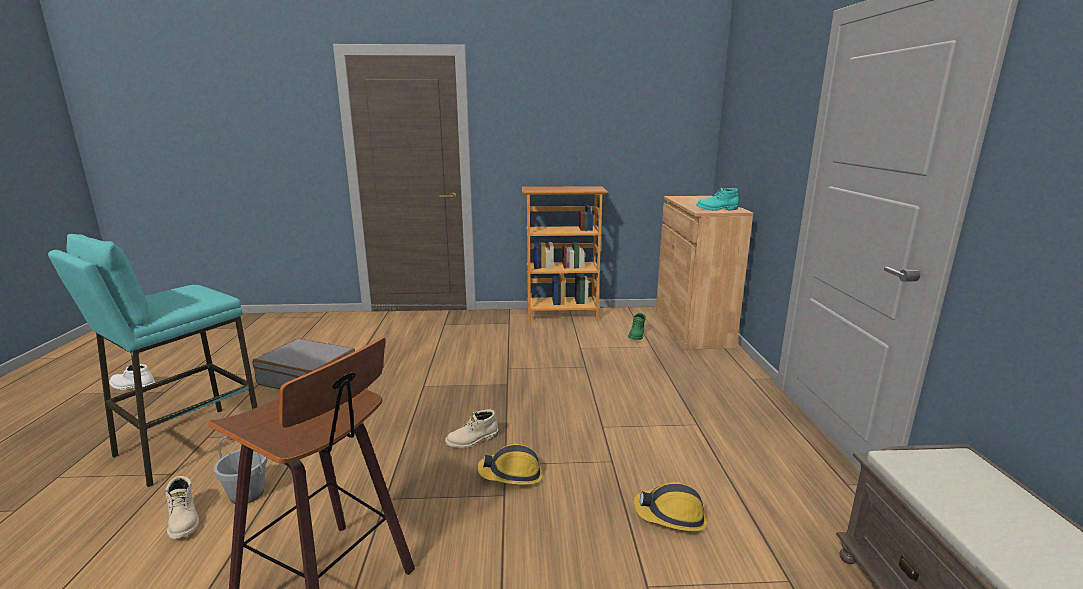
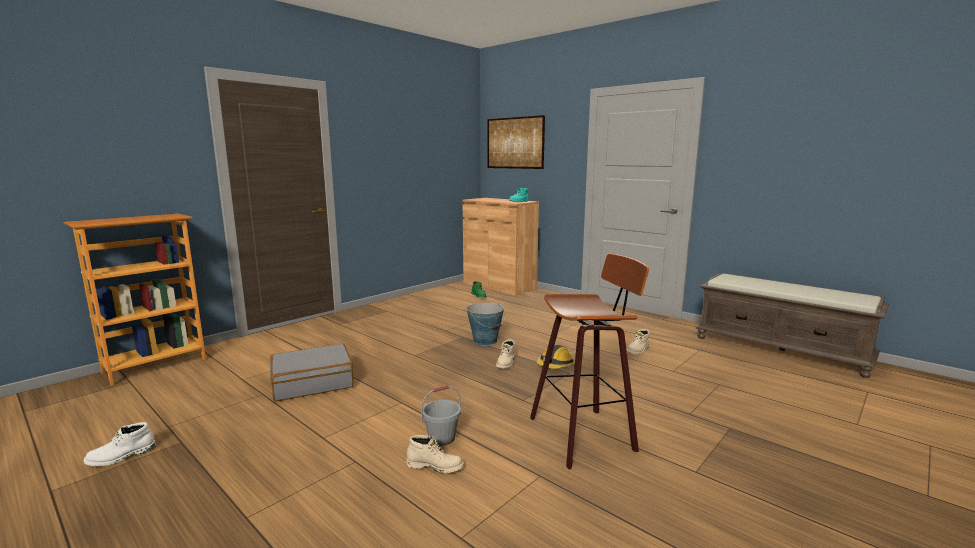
camera: 45 degrees left, 5 degrees down
turquoise stool [48,234,257,487] -> none
bookcase [522,186,608,322] -> bookcase moved to [63,214,206,386]
hard hat [634,482,707,531] -> beige boot [626,329,650,354]
none -> bucket [466,303,505,346]
none -> picture [488,115,545,169]

